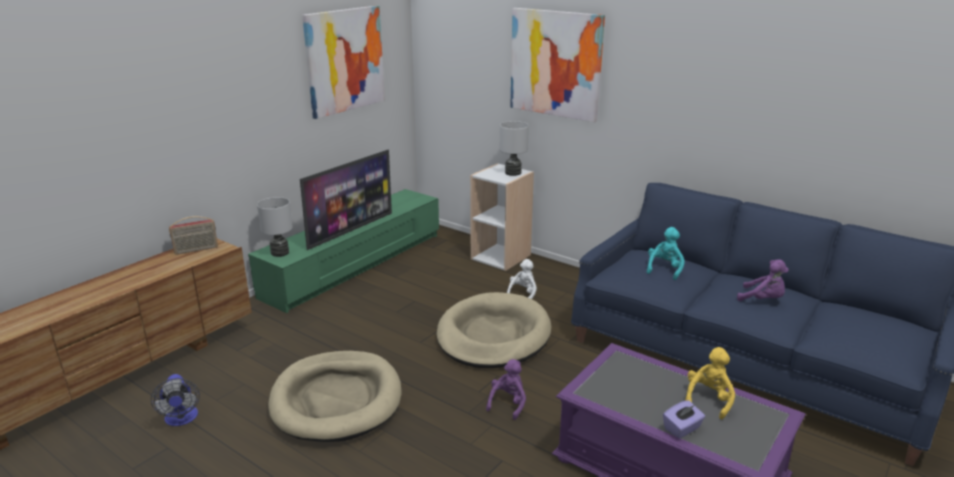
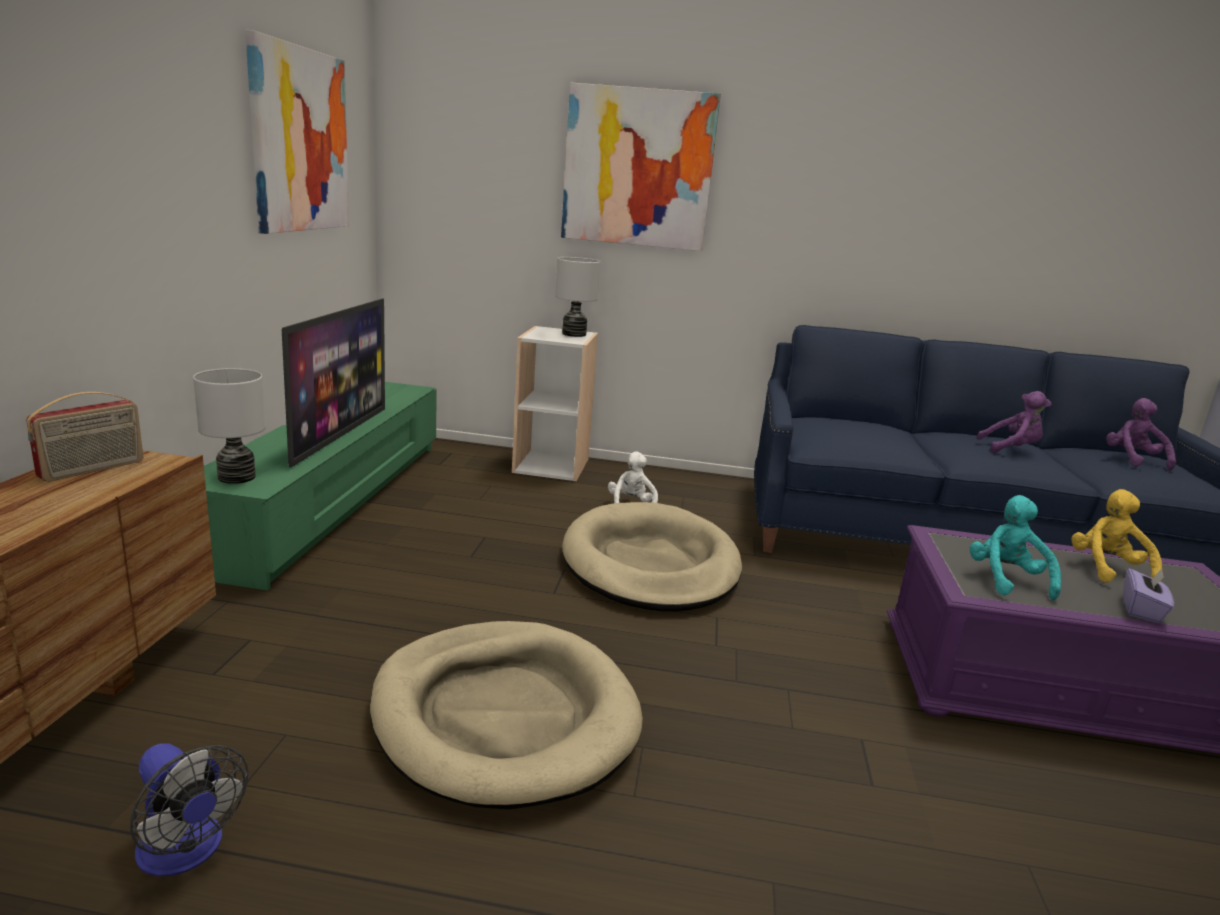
camera: 30 degrees left, 5 degrees down
purple plush toy [486,359,526,420] -> purple plush toy moved to [1106,398,1176,470]
turquoise plush toy [647,227,685,280] -> turquoise plush toy moved to [970,495,1061,600]

